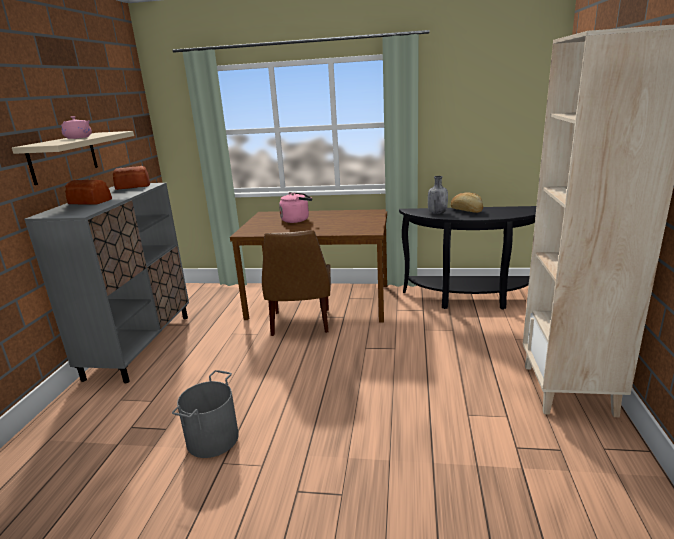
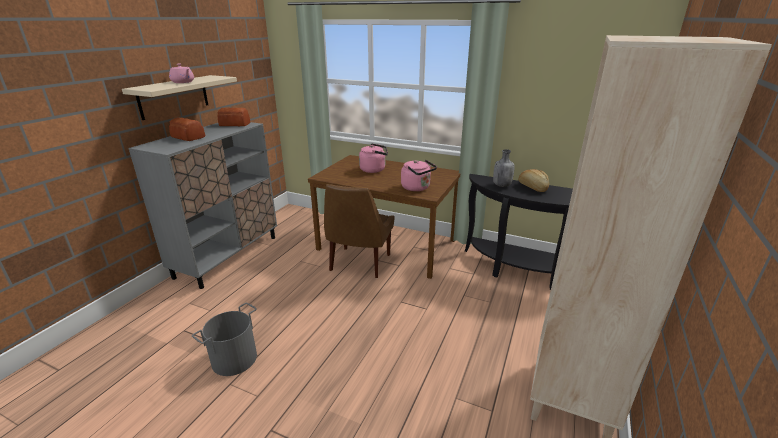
camera: 15 degrees right, 5 degrees up
none -> pink kettle [401,160,437,191]

